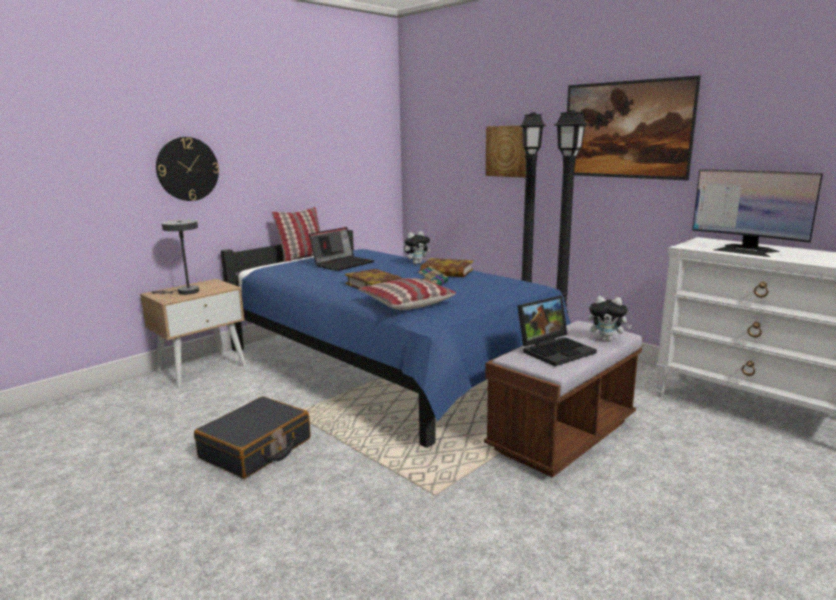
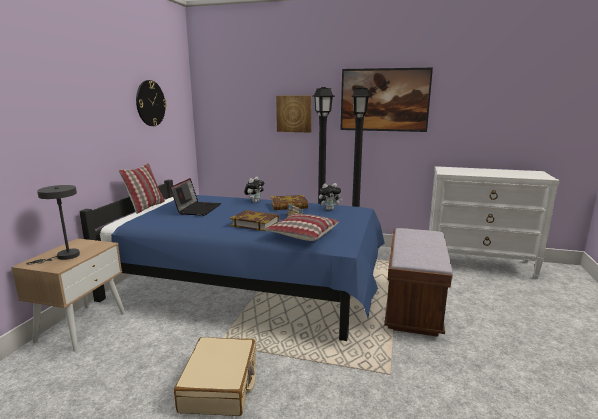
camera: 30 degrees left, 0 degrees up
wall clock [156,137,219,201] -> wall clock moved to [136,80,167,126]
black suitcase [194,397,310,479] -> beige suitcase [174,337,256,416]
laptop [517,296,597,366] -> none
plush toy [588,296,632,342] -> plush toy moved to [319,183,343,210]
monitor [692,169,823,257] -> none

